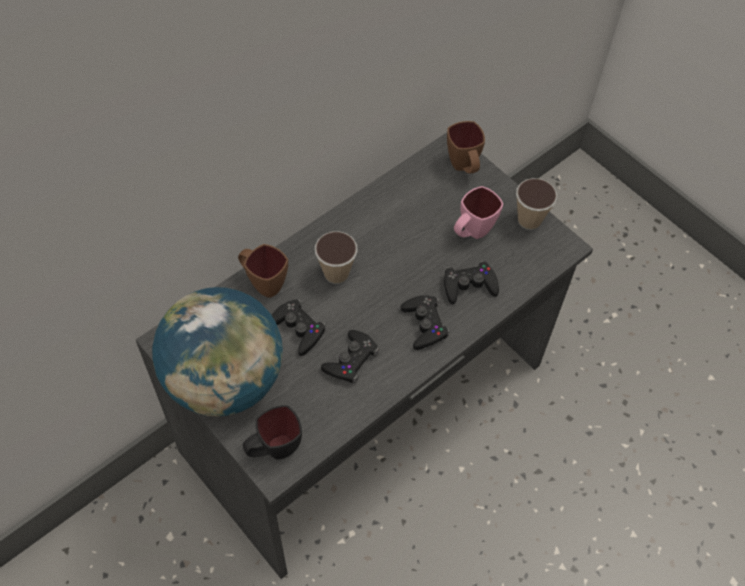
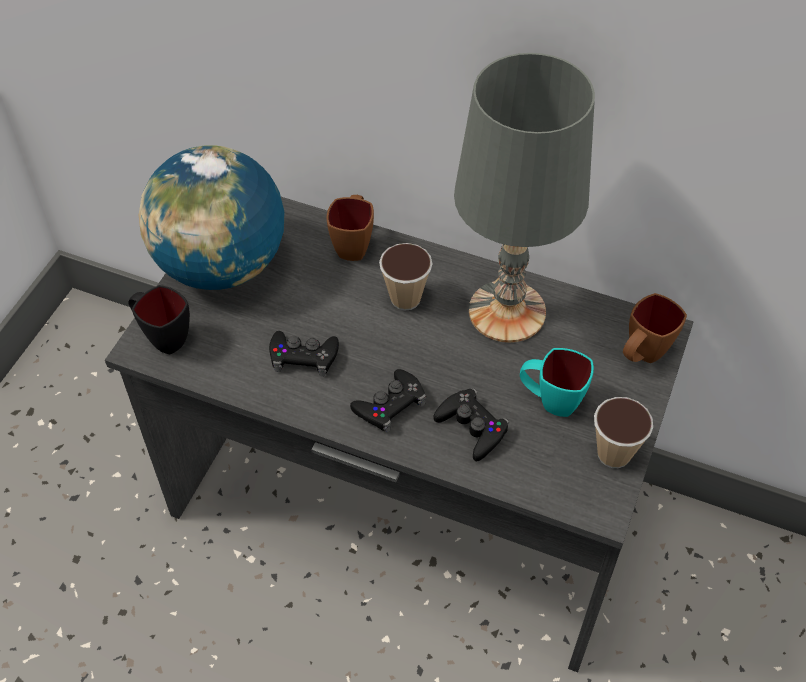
camera: 65 degrees right, 5 degrees down
black game controller [272,299,326,356] -> none
pink mug [454,186,503,239] -> turquoise mug [520,348,594,417]
none -> grey table lamp [454,53,595,343]

